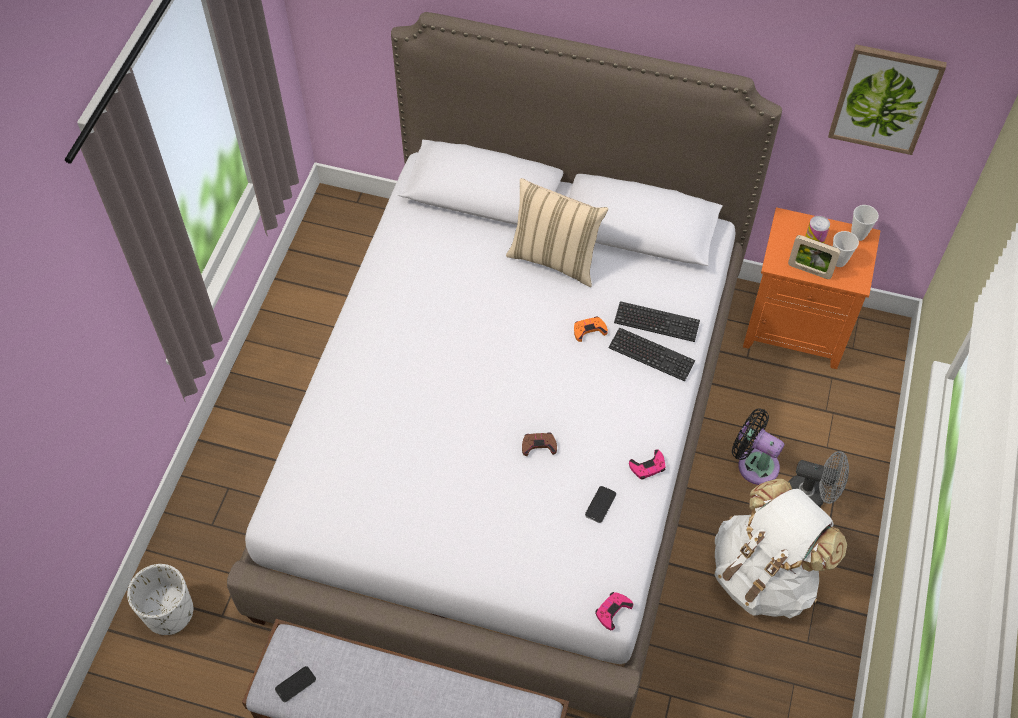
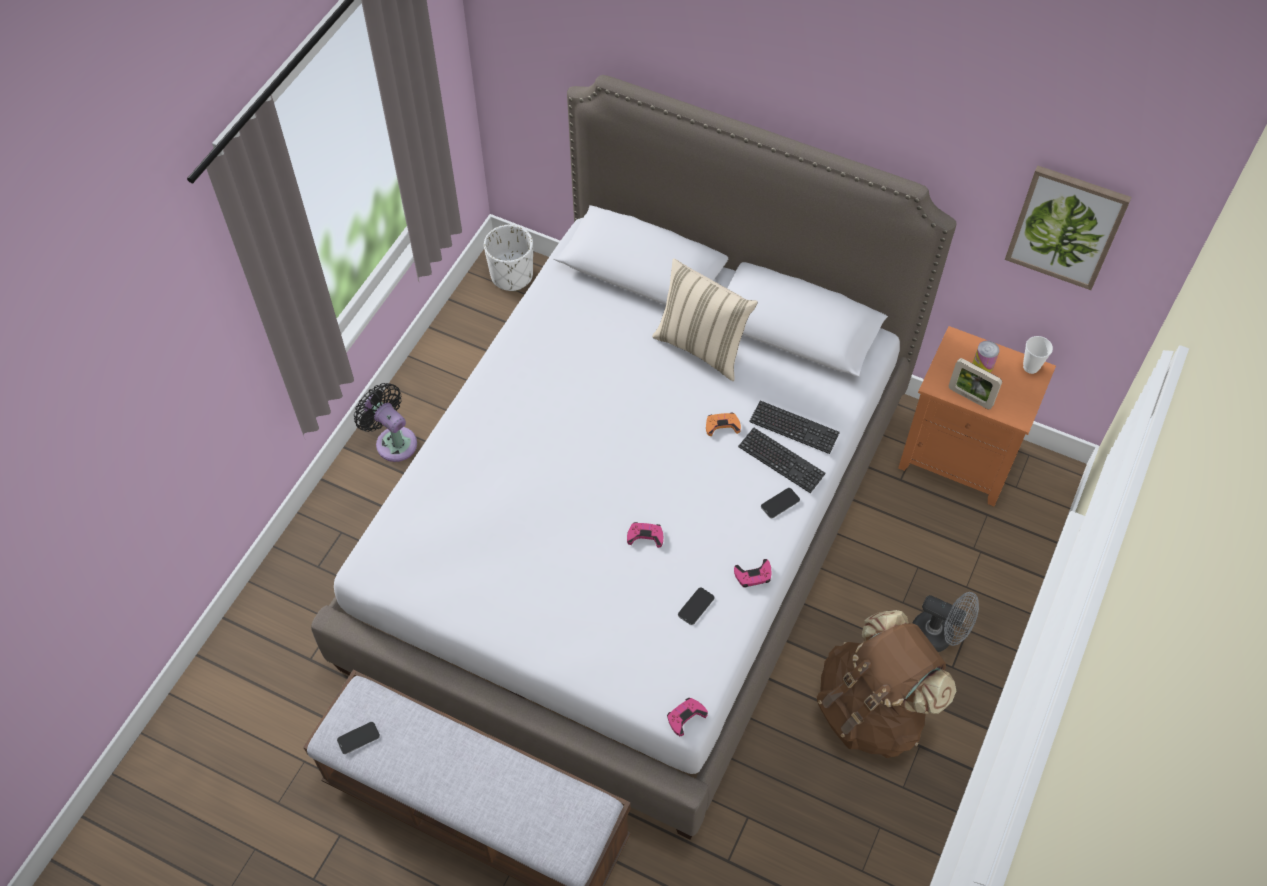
camera: 10 degrees right, 0 degrees up
white planter [127,564,193,635] -> white planter moved to [484,225,533,291]
brown game controller [522,432,557,456] -> pink game controller [627,522,663,548]
white backpack [715,479,847,618] -> brown backpack [817,610,956,758]
black fan [732,408,784,485] -> black fan moved to [354,383,417,462]
cup [833,231,859,267] -> none
none -> phone [761,488,800,518]

